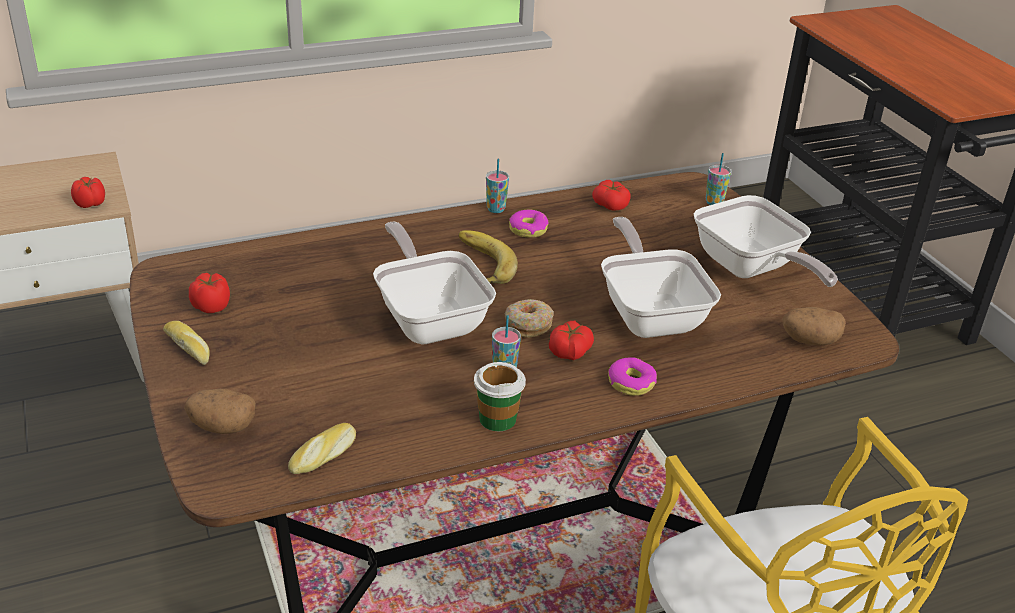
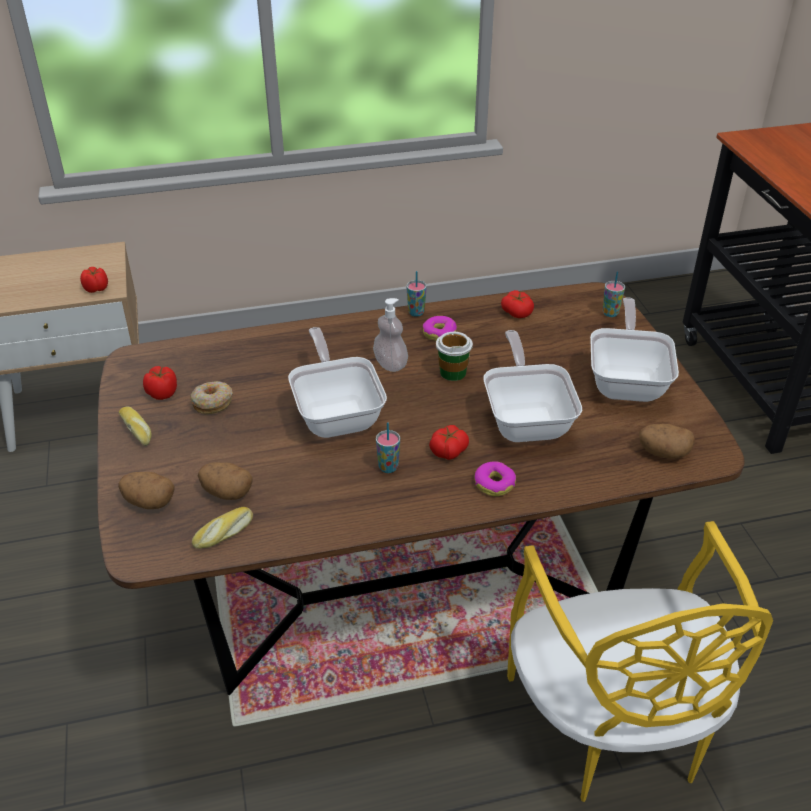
camera: 10 degrees right, 5 degrees up
banana [458,230,518,284] -> soap dispenser [373,298,408,372]
cup [474,362,526,431] -> cup moved to [436,332,473,381]
donut [505,299,554,338] -> donut moved to [190,381,233,414]
frying pan [694,195,838,287] -> frying pan turned 150 degrees counterclockwise [590,297,679,402]
none -> potato [198,462,253,500]

